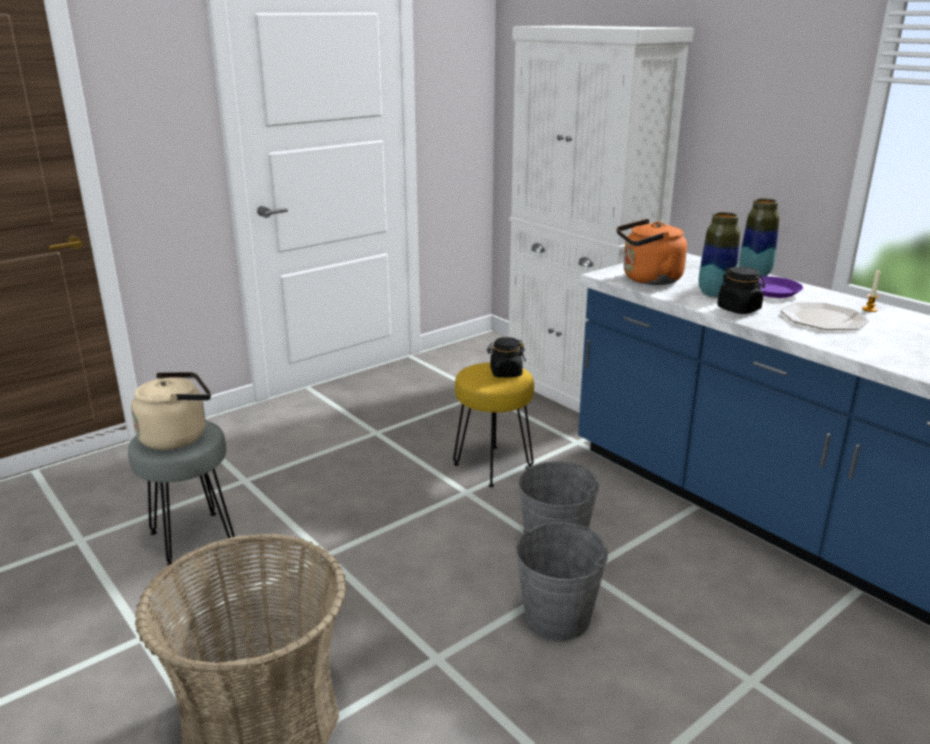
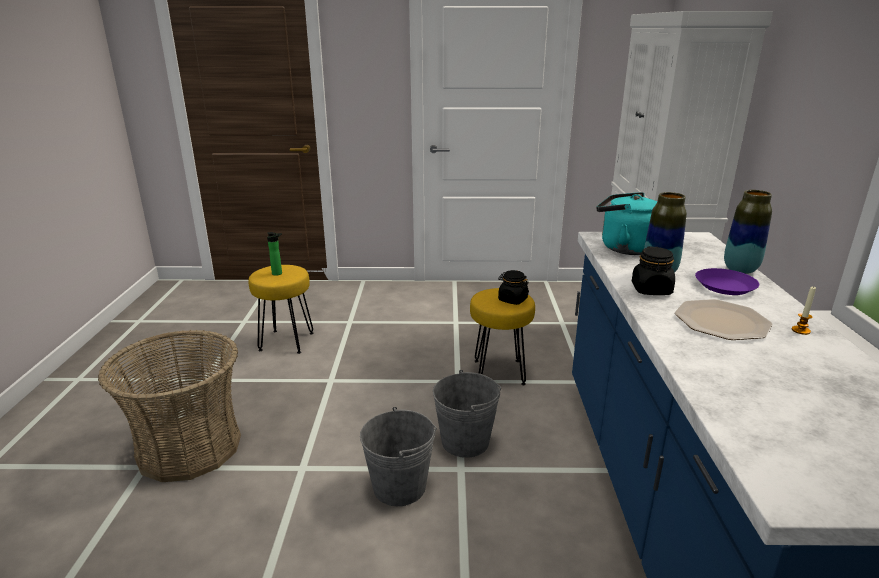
camera: 40 degrees right, 0 degrees up
grey stool [128,421,235,565] -> yellow stool [248,265,314,354]
beige kettle [131,372,211,450] -> bottle [267,232,282,276]
orange kettle [617,219,687,285] -> turquoise kettle [597,192,657,255]

